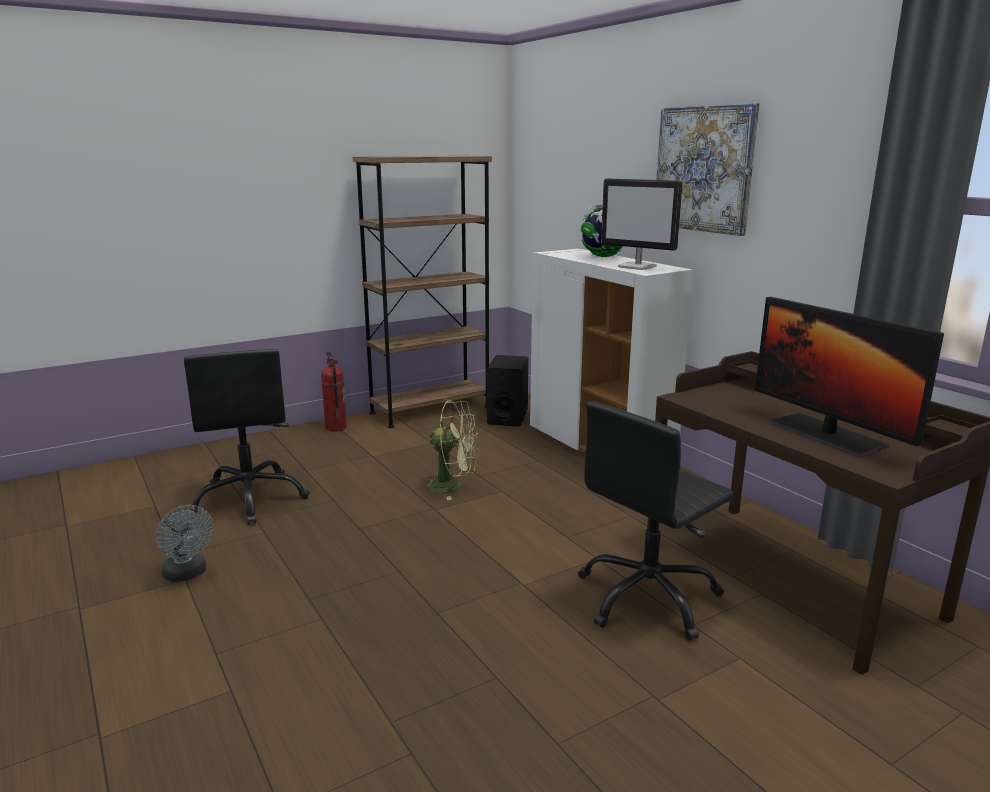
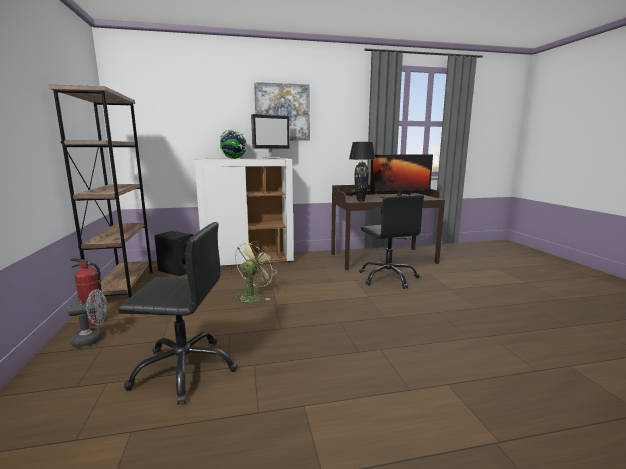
camera: 70 degrees left, 5 degrees down
grey fan [155,505,214,582] -> grey fan moved to [67,289,107,347]
none -> black table lamp [349,142,375,201]

